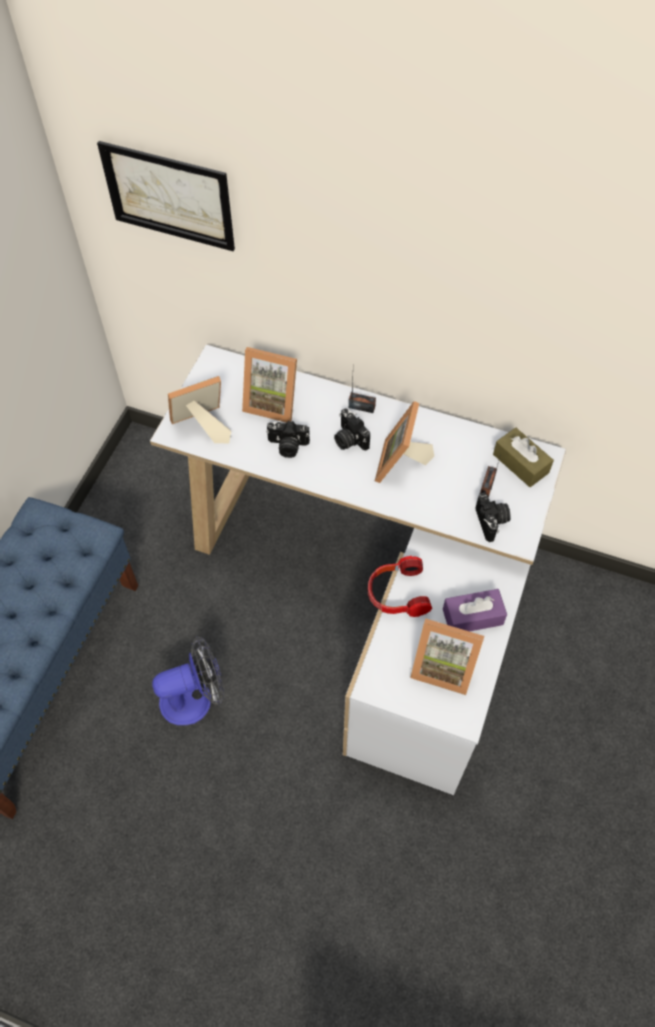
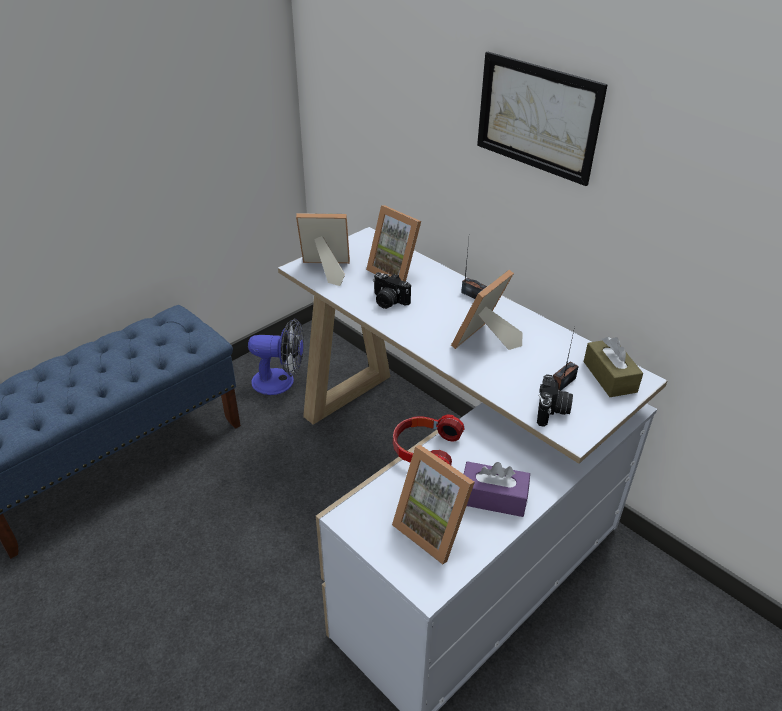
camera: 25 degrees right, 20 degrees down
picture [97,141,235,251] -> picture moved to [477,52,608,186]
fan [152,636,224,726] -> fan moved to [248,319,304,395]
camera [334,408,370,450] -> none

